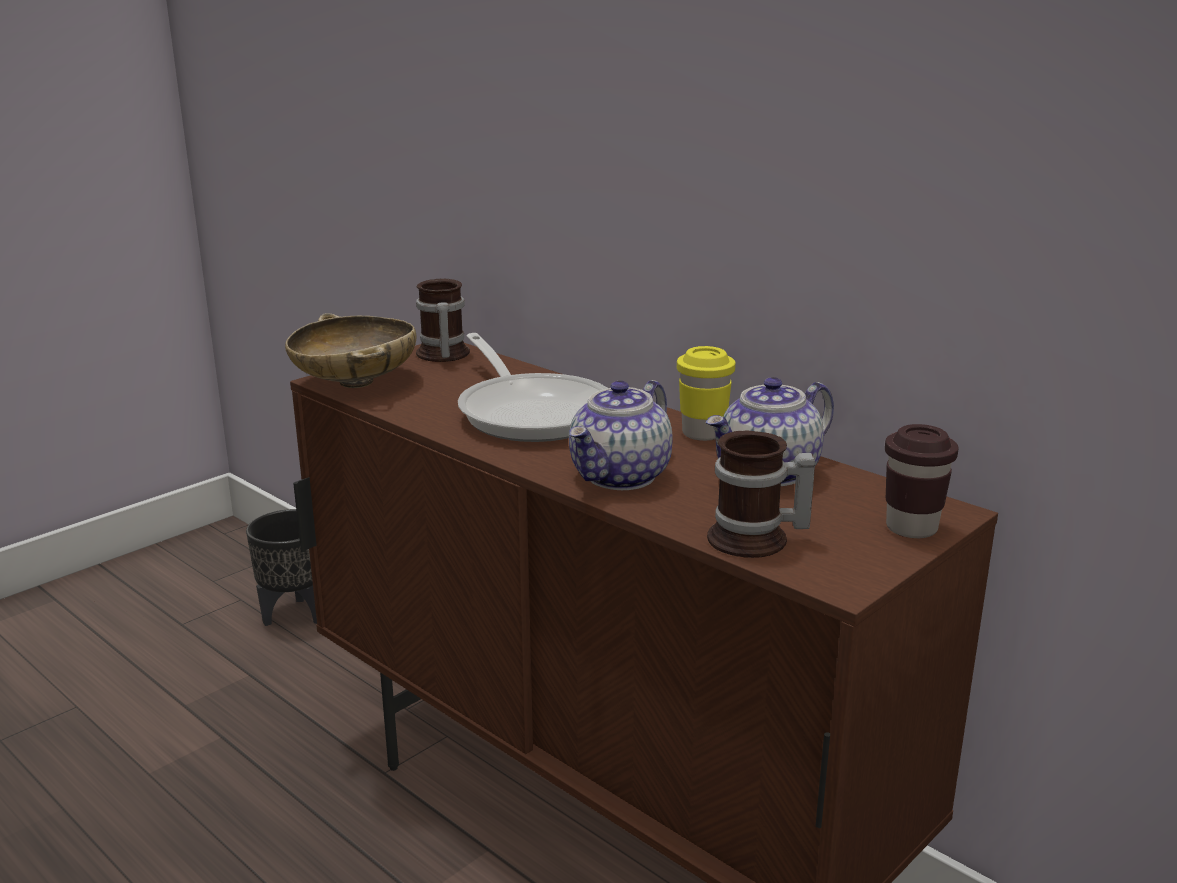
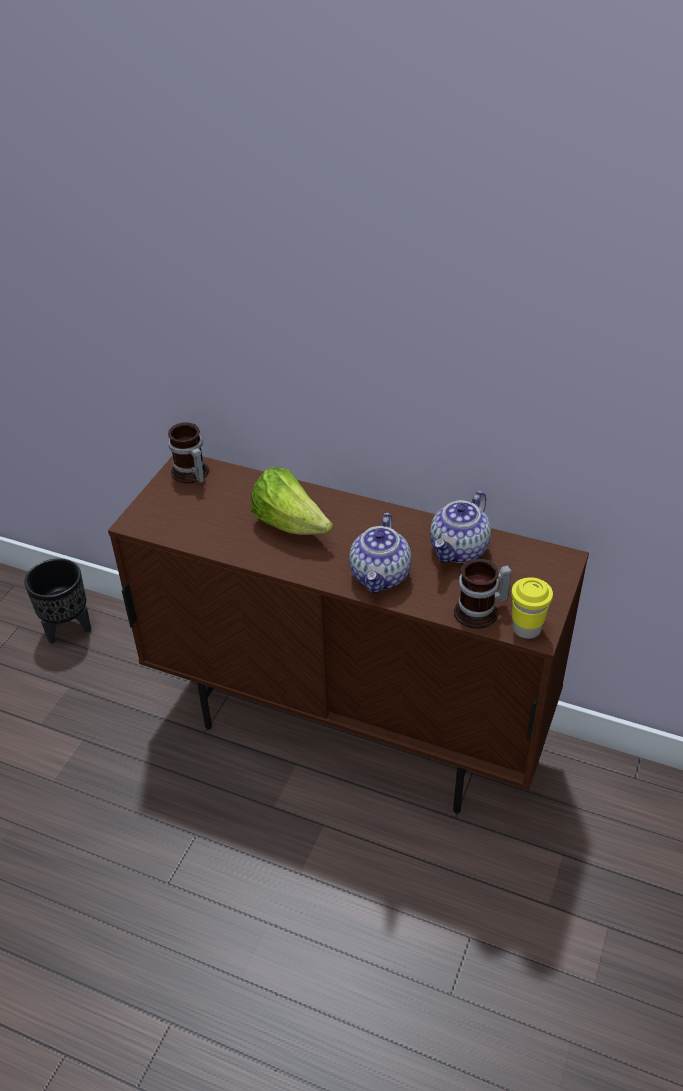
camera: 20 degrees left, 20 degrees up
beige bowl [285,313,416,388] -> none
frying pan [458,333,608,442] -> lettuce [251,467,333,535]
yellow cup [677,346,735,441] -> yellow cup moved to [511,577,553,639]
brown cup [885,424,959,538] -> none

